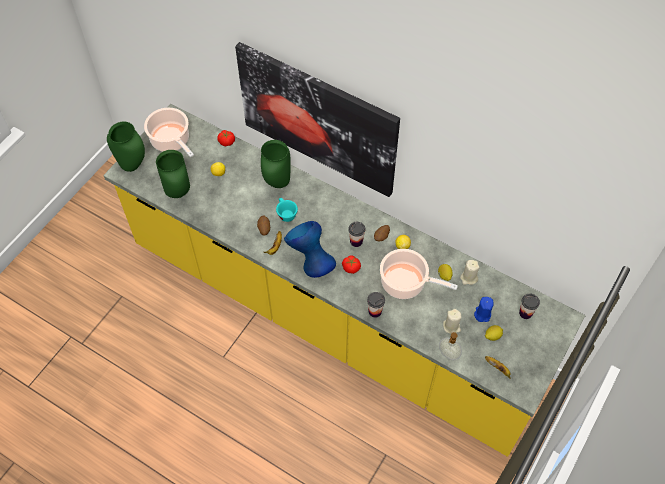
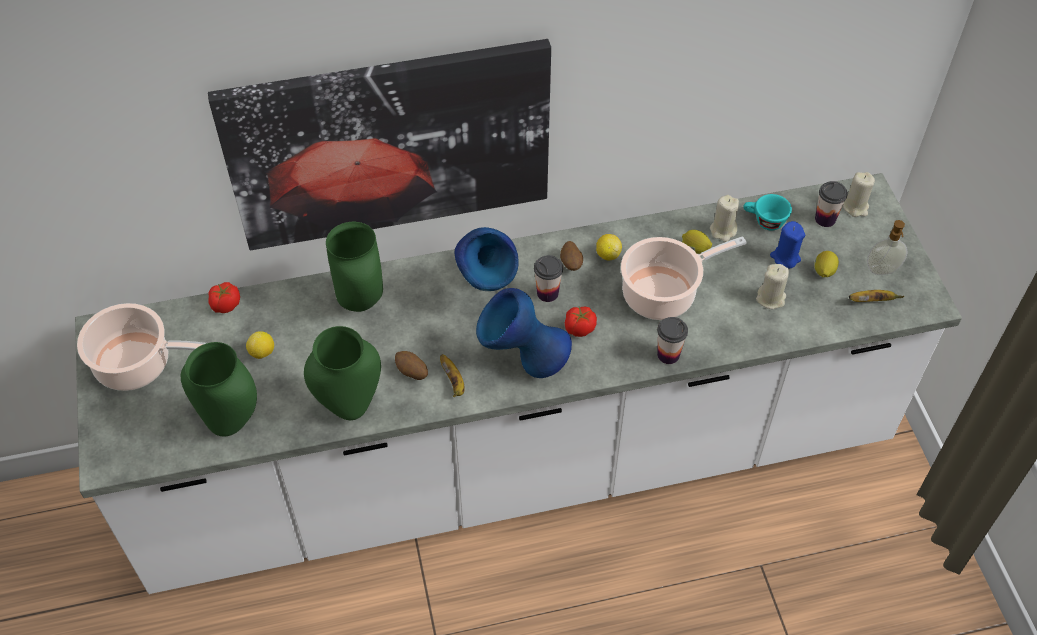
camera: 45 degrees left, 5 degrees down
yellow counter [103,104,585,457] -> white counter [75,173,962,594]
green vase [107,122,145,172] -> green vase moved to [304,326,381,420]
turquoise cup [276,198,298,222] -> turquoise cup moved to [743,194,792,231]
soap dispenser [439,332,462,360] -> soap dispenser moved to [867,220,908,275]
none -> blue vase [455,227,519,291]
none -> beige candle [843,172,875,217]

